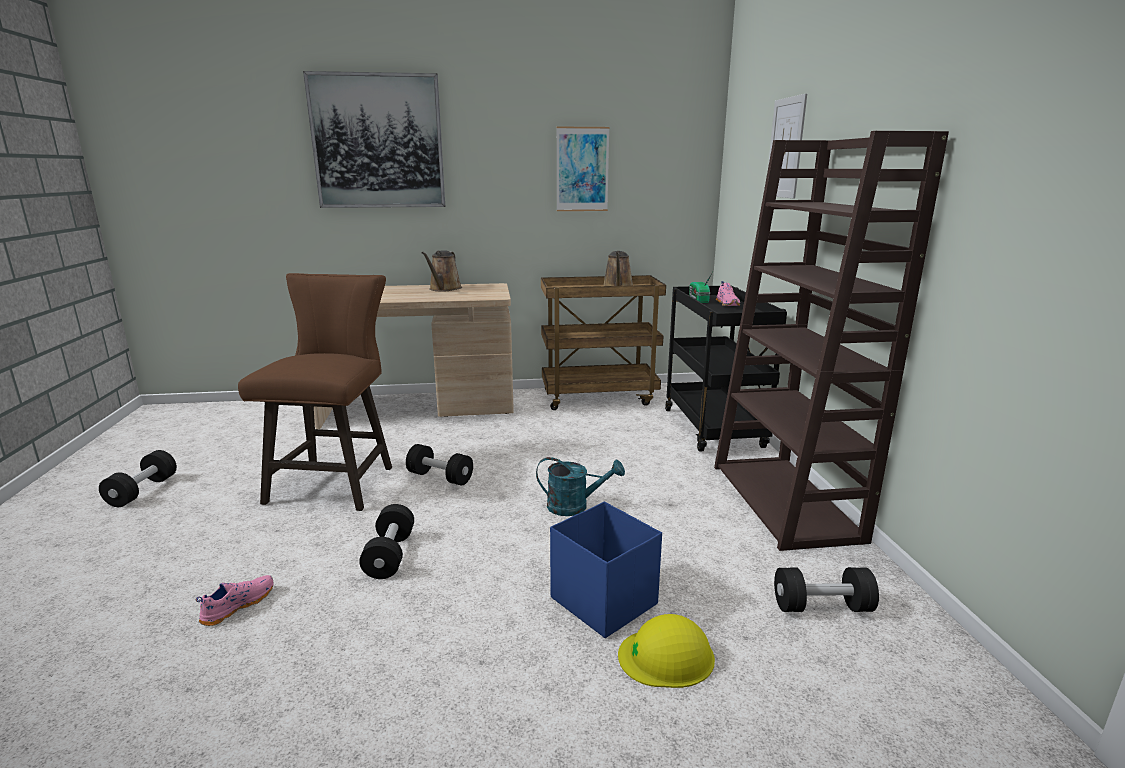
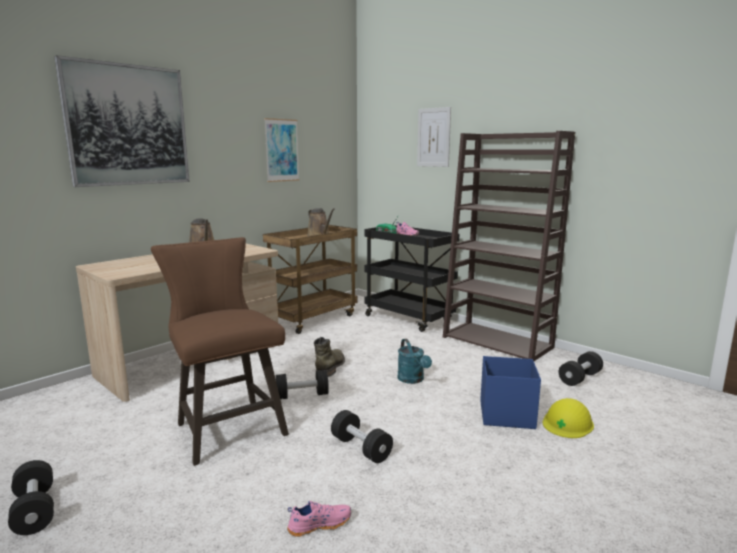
camera: 40 degrees left, 5 degrees down
pink shoe [196,575,274,626] -> pink shoe turned 75 degrees clockwise [287,501,351,537]
turquoise watering can [536,457,625,516] -> turquoise watering can turned 105 degrees clockwise [398,339,432,384]
none -> green boot [314,337,345,377]

